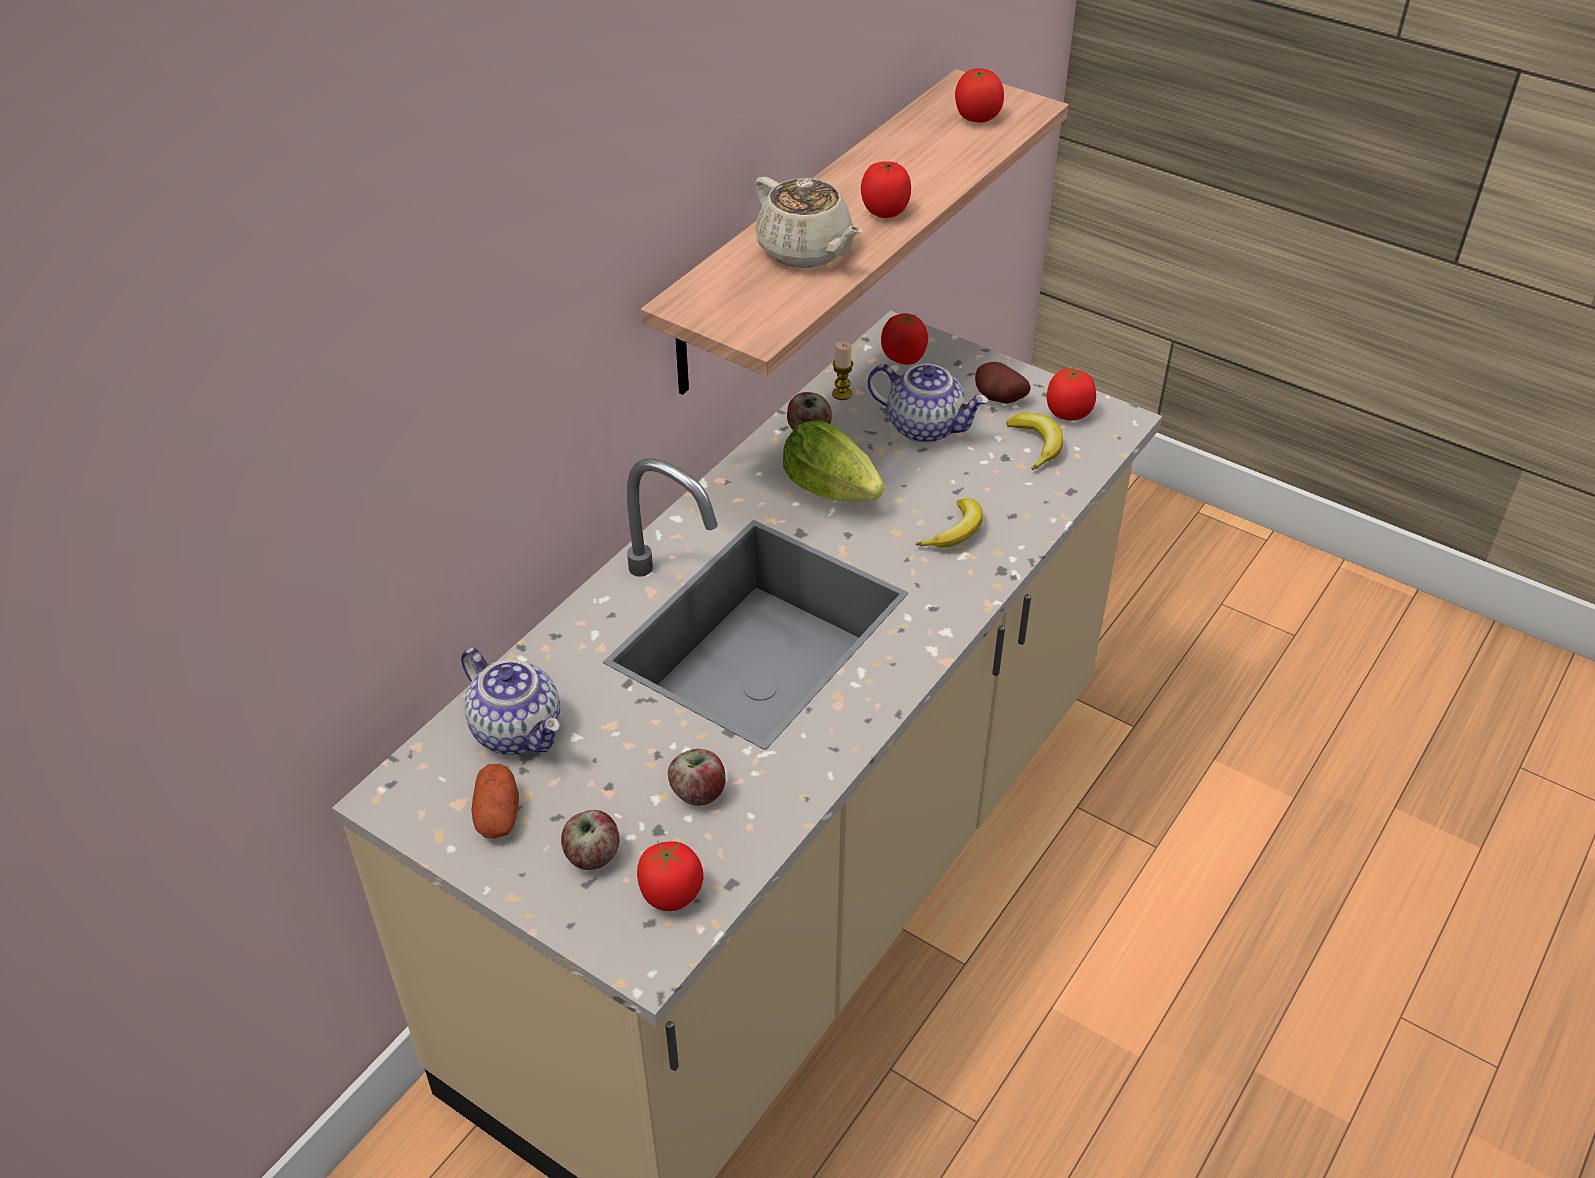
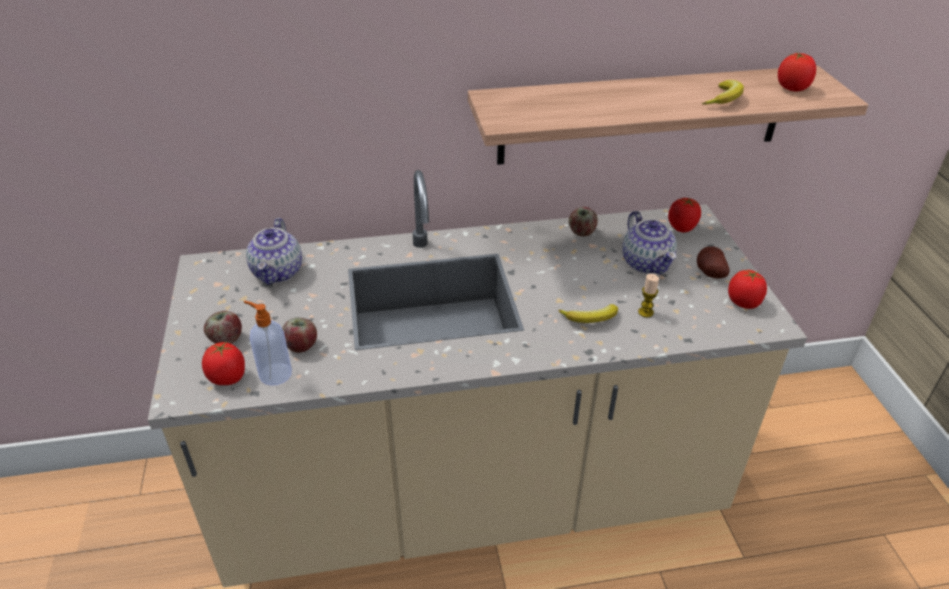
camera: 45 degrees right, 5 degrees down
potato [471,764,519,838] -> none
beige teapot [755,177,862,268] -> none
lettuce [783,420,885,502] -> none
candle [832,341,853,400] -> candle moved to [638,274,659,317]
tomato [861,161,911,218] -> none
banana [1006,413,1063,470] -> banana moved to [702,80,744,105]
none -> soap dispenser [244,301,292,386]

